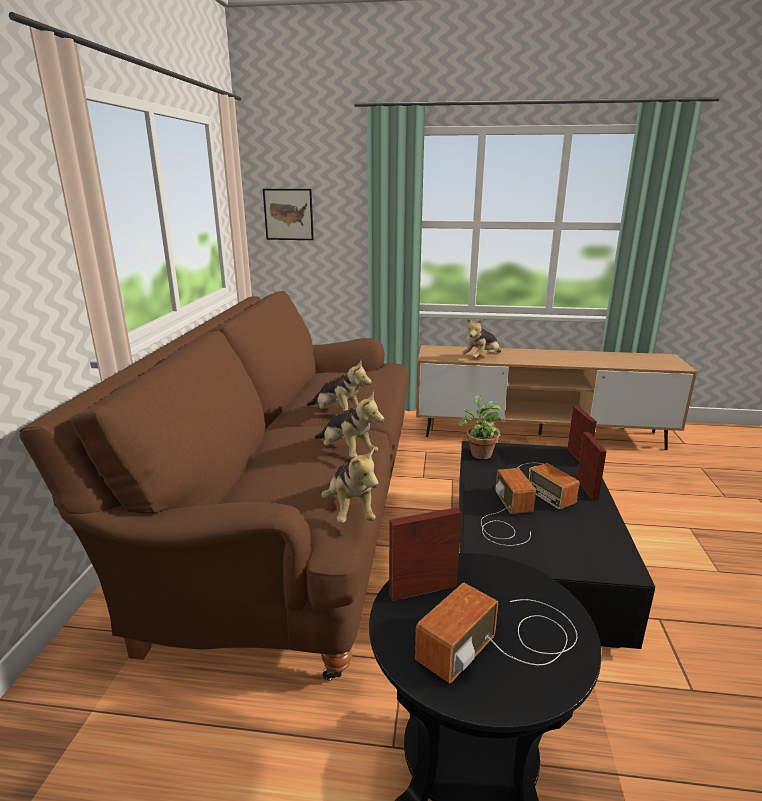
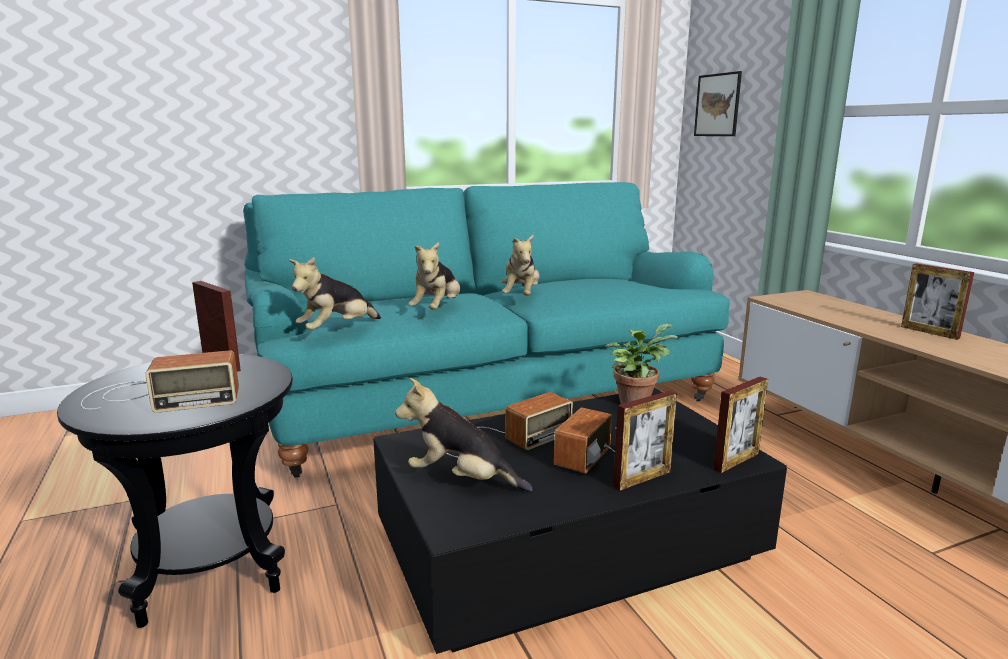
camera: 60 degrees right, 5 degrees down
brown sofa [19,291,408,680] -> turquoise sofa [243,182,730,478]
radio [415,583,577,683] -> radio turned 150 degrees clockwise [81,350,239,413]
plush toy [462,319,501,358] -> plush toy moved to [395,378,533,492]
none -> picture frame [901,263,975,340]

